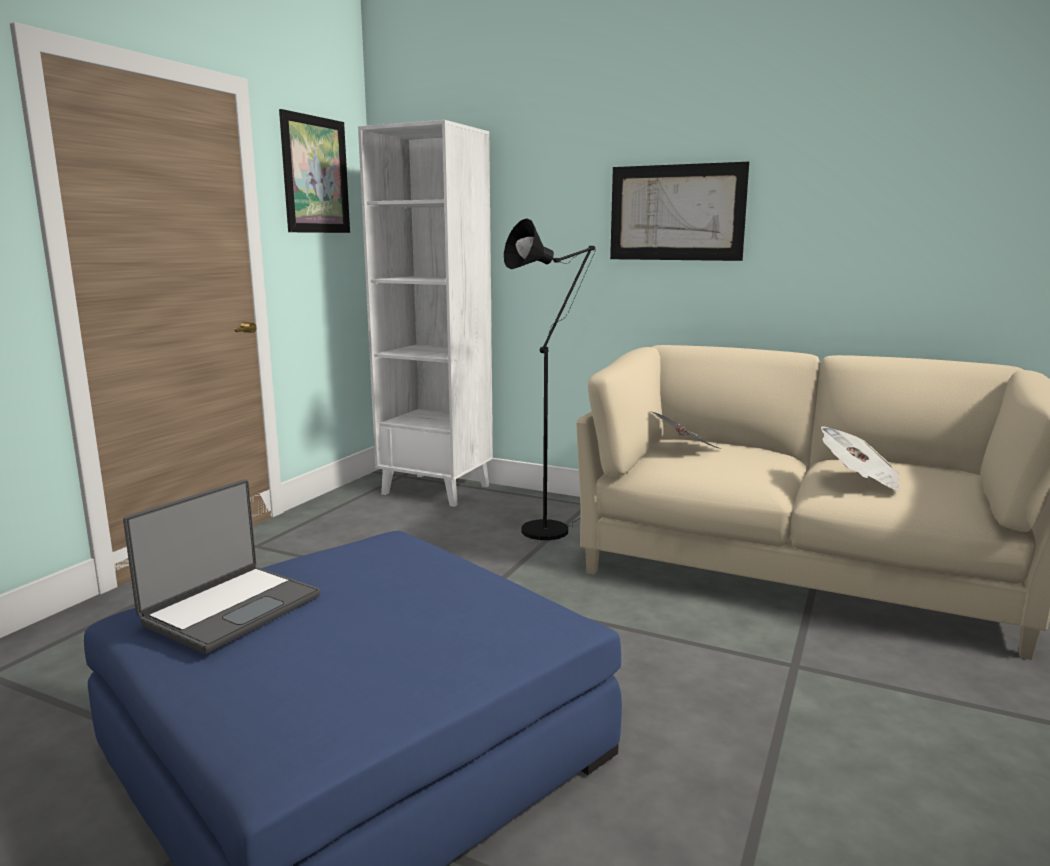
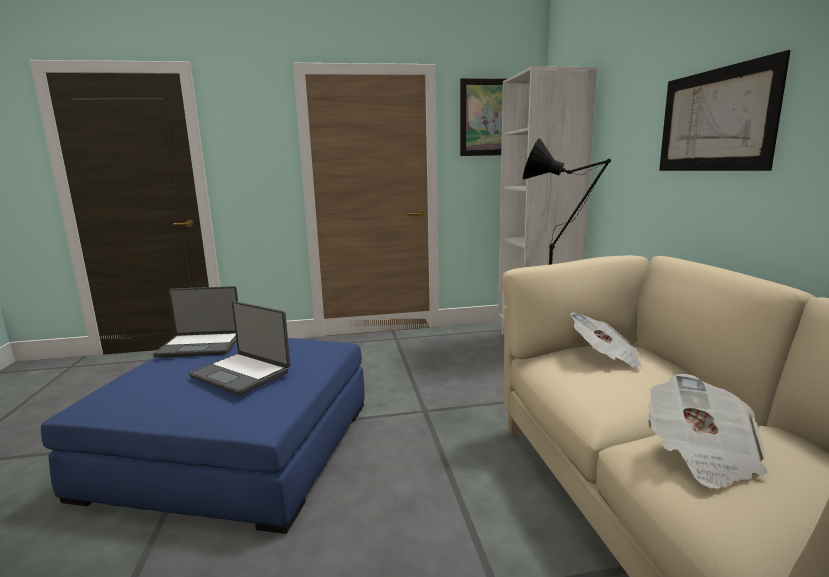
camera: 55 degrees right, 0 degrees up
none -> laptop [189,301,291,395]

